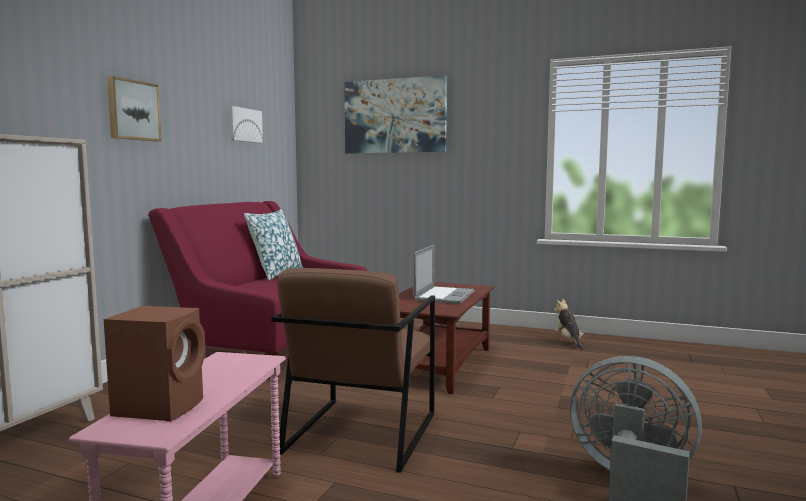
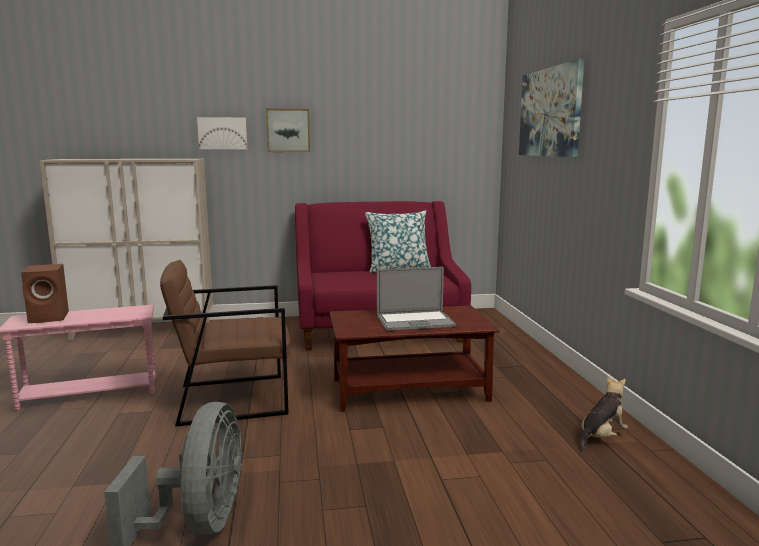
camera: 60 degrees right, 5 degrees up
picture [228,106,263,143] -> picture moved to [197,117,247,149]

